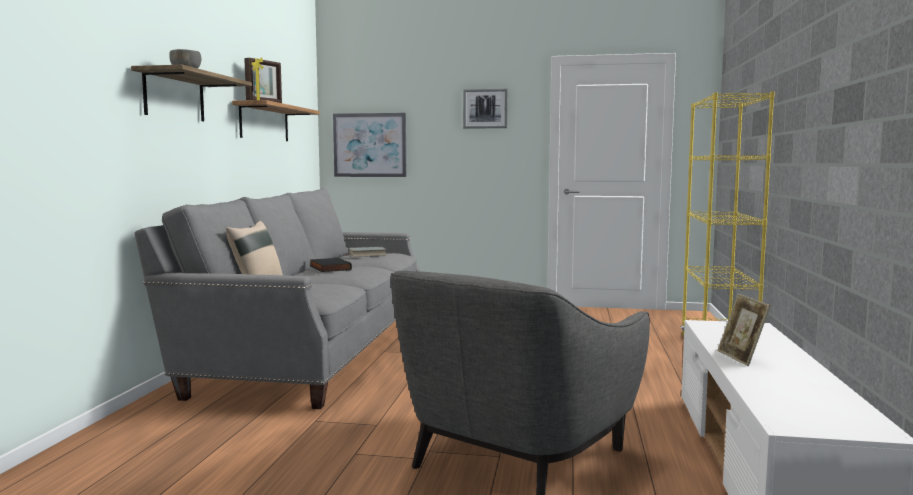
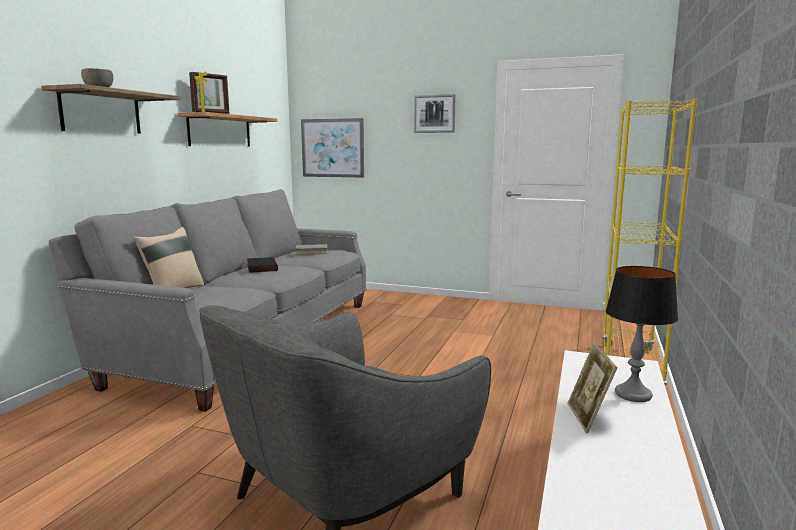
camera: 10 degrees right, 5 degrees up
none -> table lamp [606,266,678,402]

